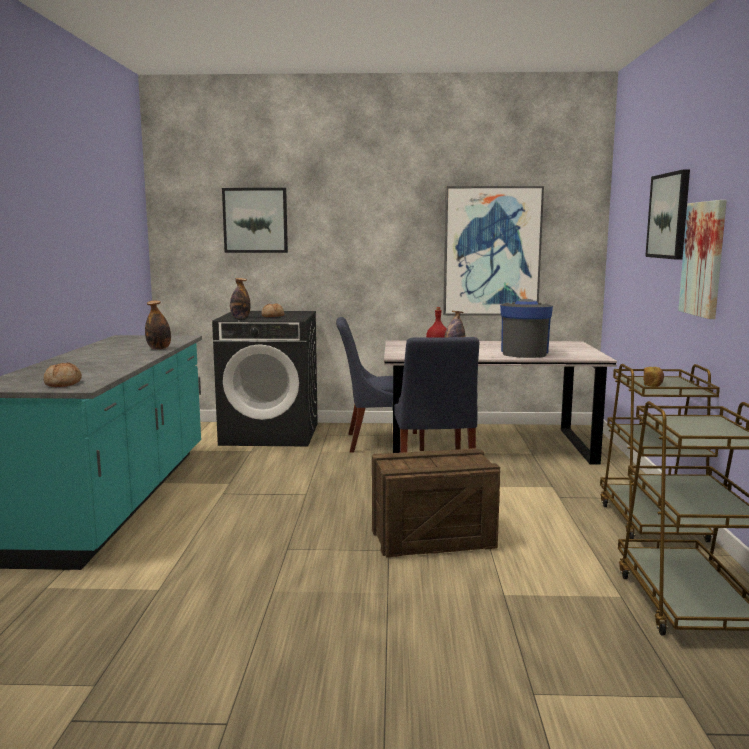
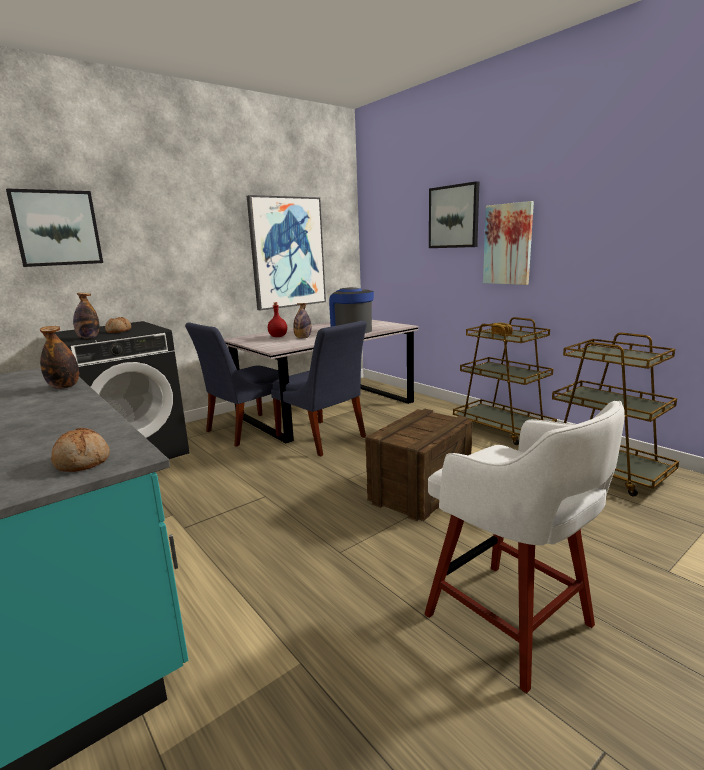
camera: 40 degrees left, 5 degrees up
none -> white stool [424,401,625,693]

